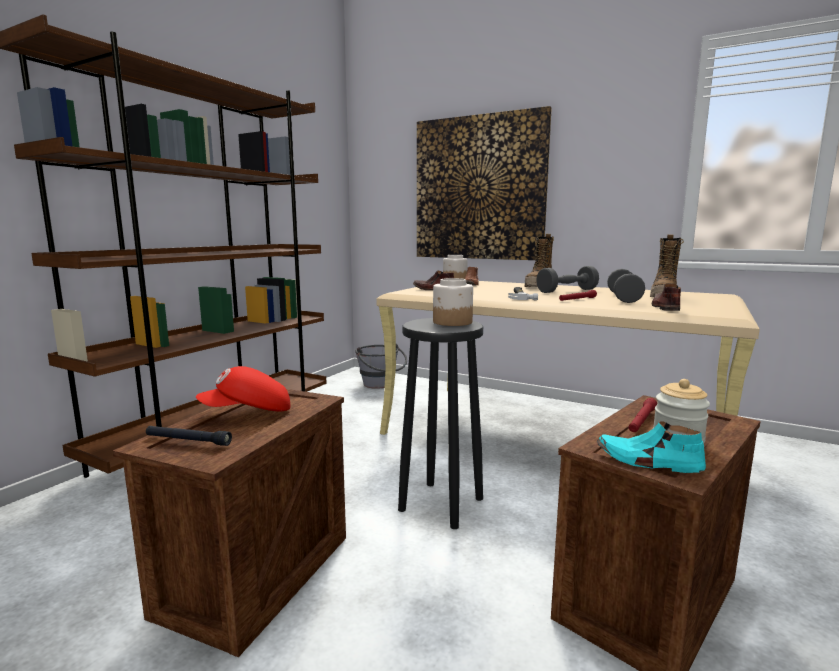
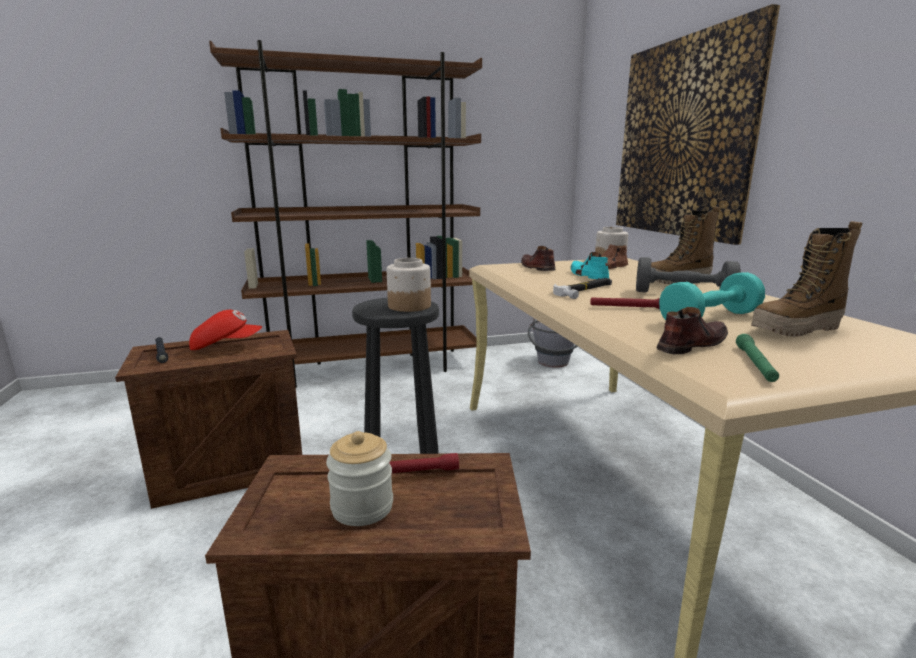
camera: 45 degrees right, 5 degrees up
red cap [196,366,291,412] -> red cap turned 150 degrees clockwise [189,310,262,350]
turquoise shoe [597,421,706,473] -> turquoise shoe moved to [571,252,609,280]
grey dumbbell [607,269,645,303] -> turquoise dumbbell [659,272,765,320]
none -> green flashlight [736,334,779,382]

